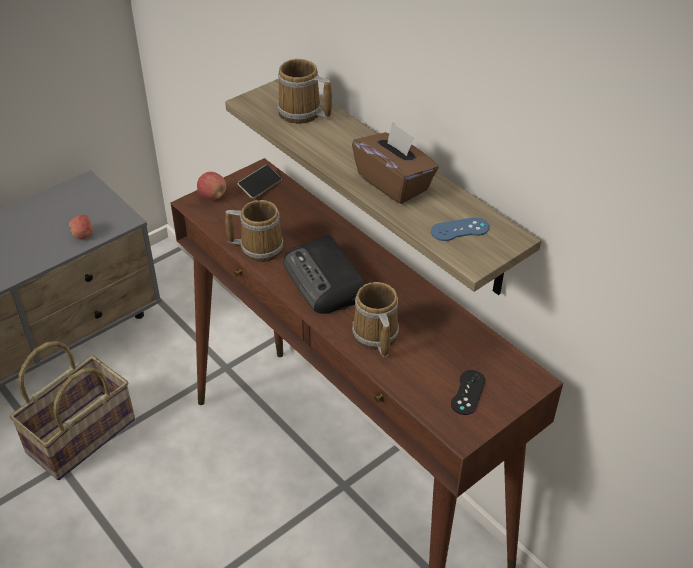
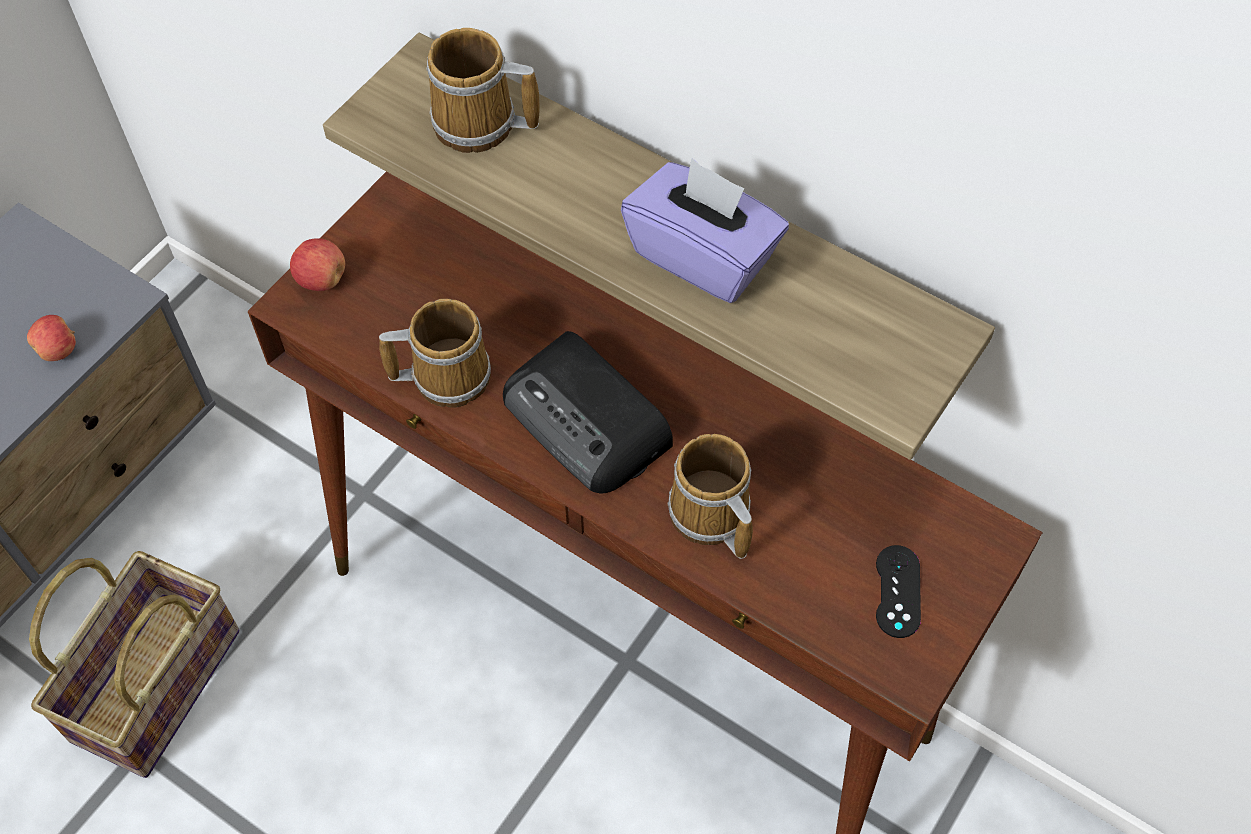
camera: 15 degrees left, 15 degrees up
phone [238,165,282,199] -> none
brown tissue box [352,122,439,204] -> purple tissue box [621,158,789,303]
blue game controller [431,217,489,241] -> none

